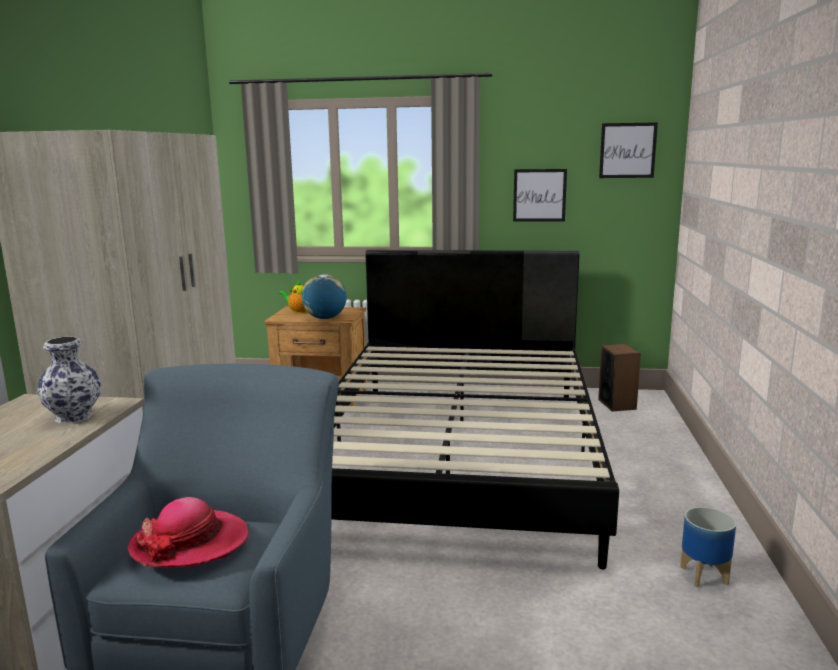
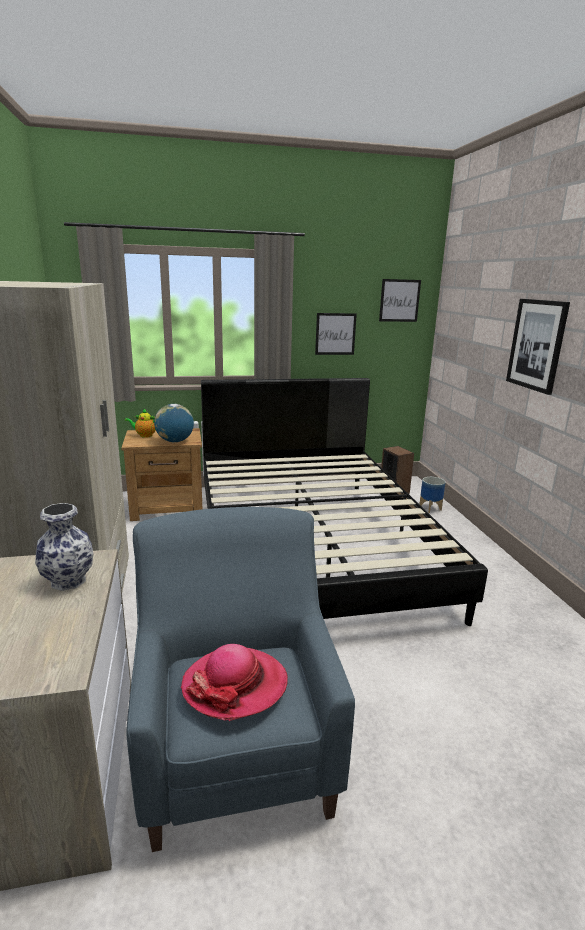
camera: 20 degrees left, 5 degrees up
planter [680,507,736,587] -> planter moved to [419,477,446,513]
none -> picture [506,299,570,395]

